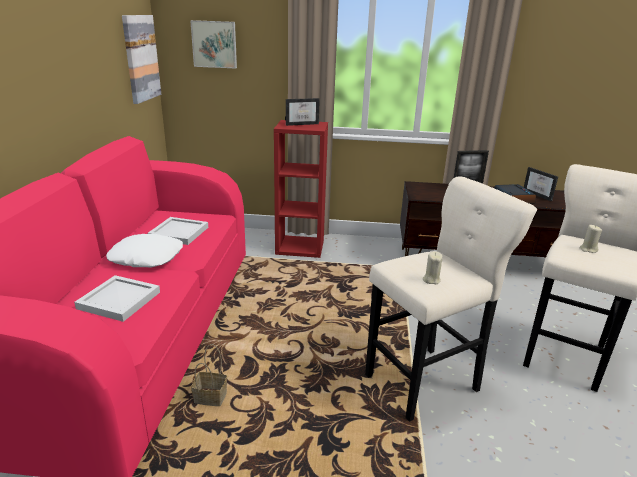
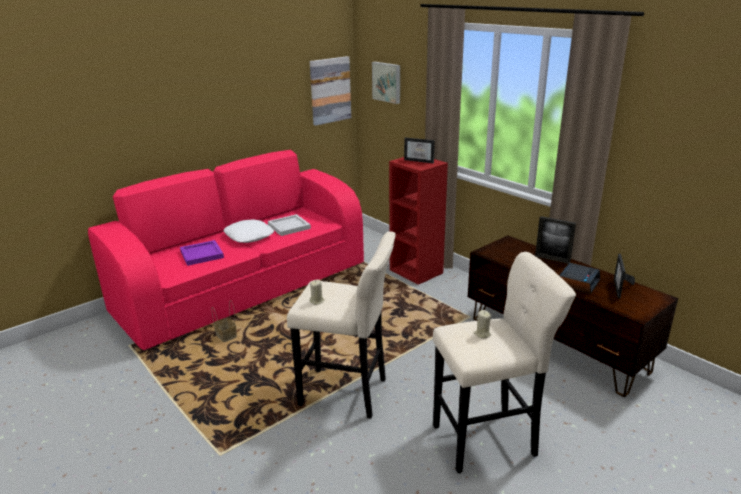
camera: 45 degrees right, 0 degrees up
white tray [74,275,160,322] -> purple tray [180,240,224,266]

